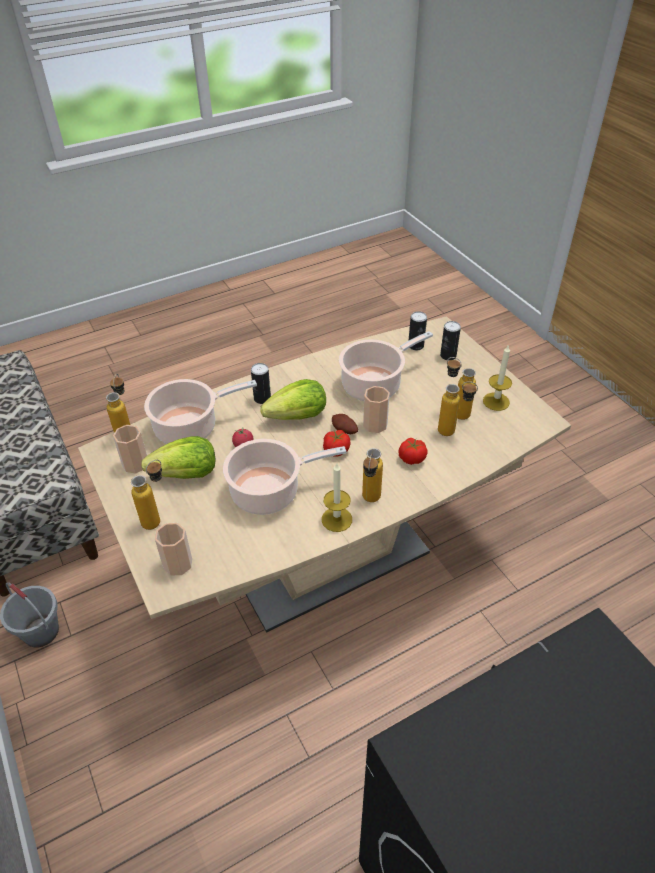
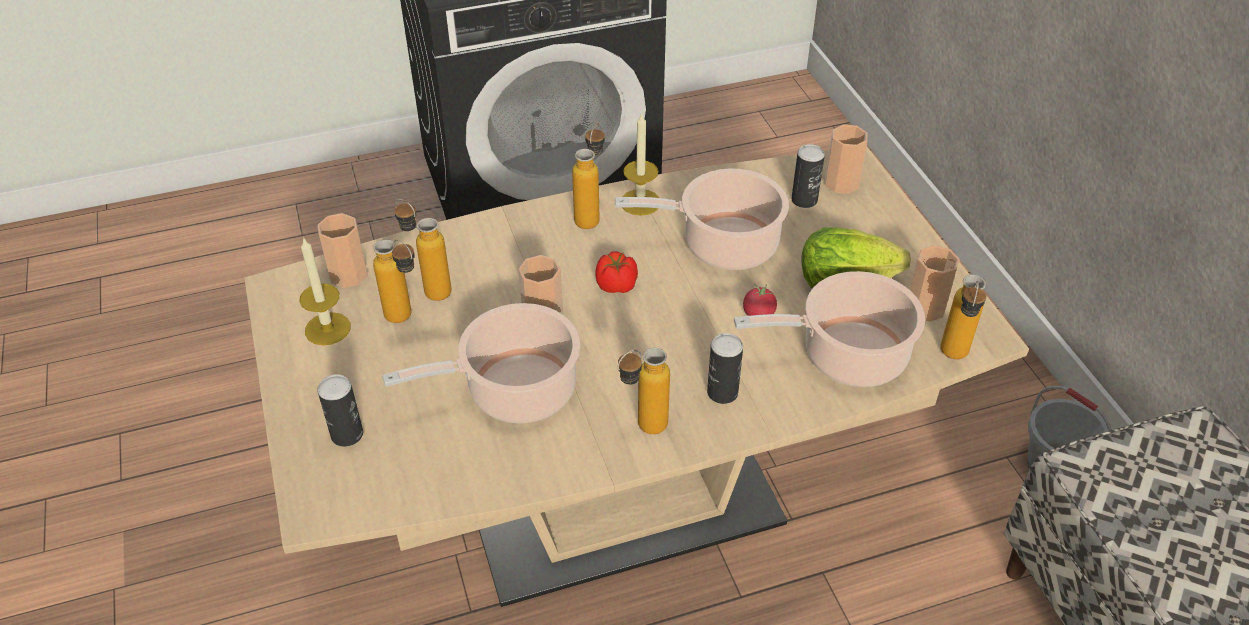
camera: 170 degrees left, 0 degrees up
bottle [131,460,162,530] -> bottle moved to [618,347,670,434]
lettuce [260,379,326,420] -> none
potato [332,414,358,434] -> none
tomato [399,438,428,465] -> none
can [409,311,427,350] -> can moved to [791,144,825,208]
none -> cup [317,213,368,288]

